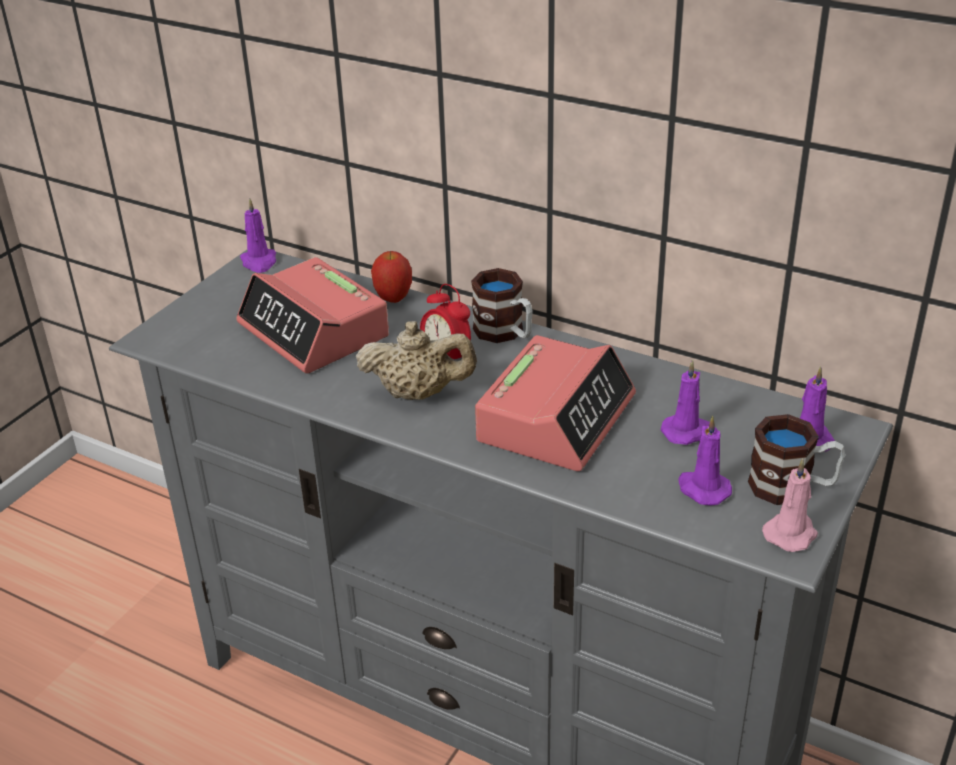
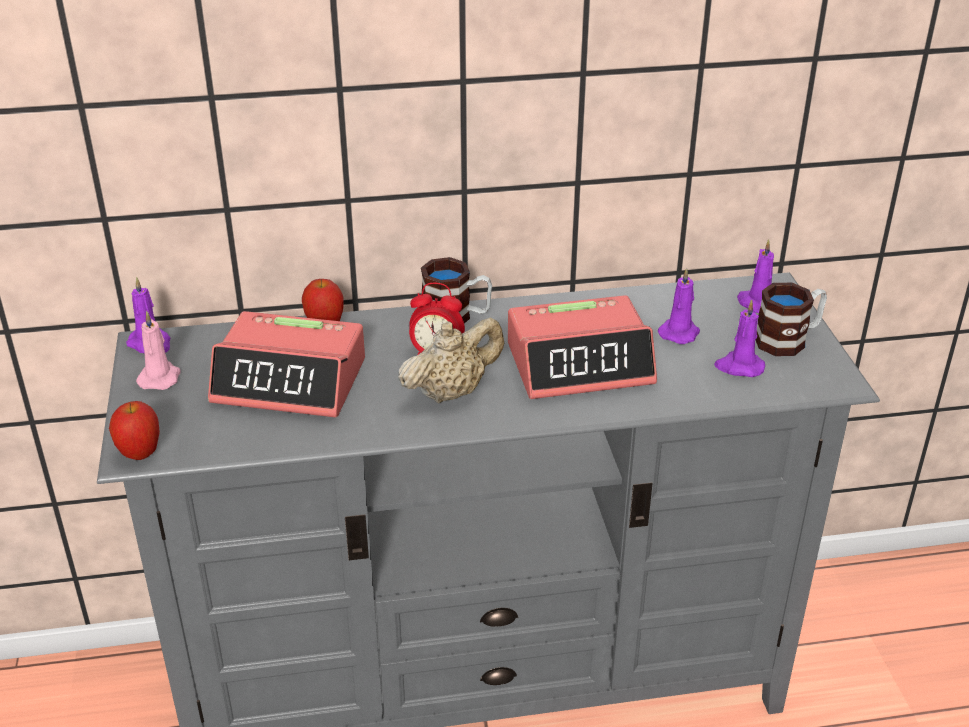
camera: 40 degrees left, 0 degrees up
alarm clock [475,335,636,471] -> alarm clock turned 90 degrees clockwise [508,295,657,399]
pink candle [762,459,818,552] -> pink candle moved to [136,311,181,390]
none -> apple [109,401,160,460]

